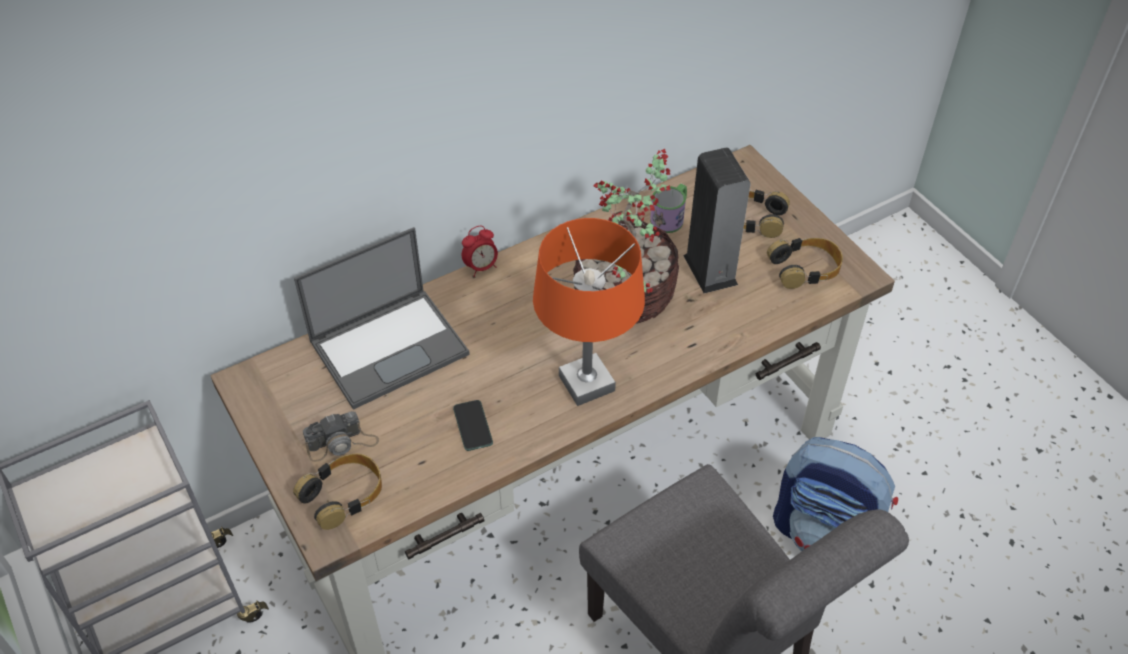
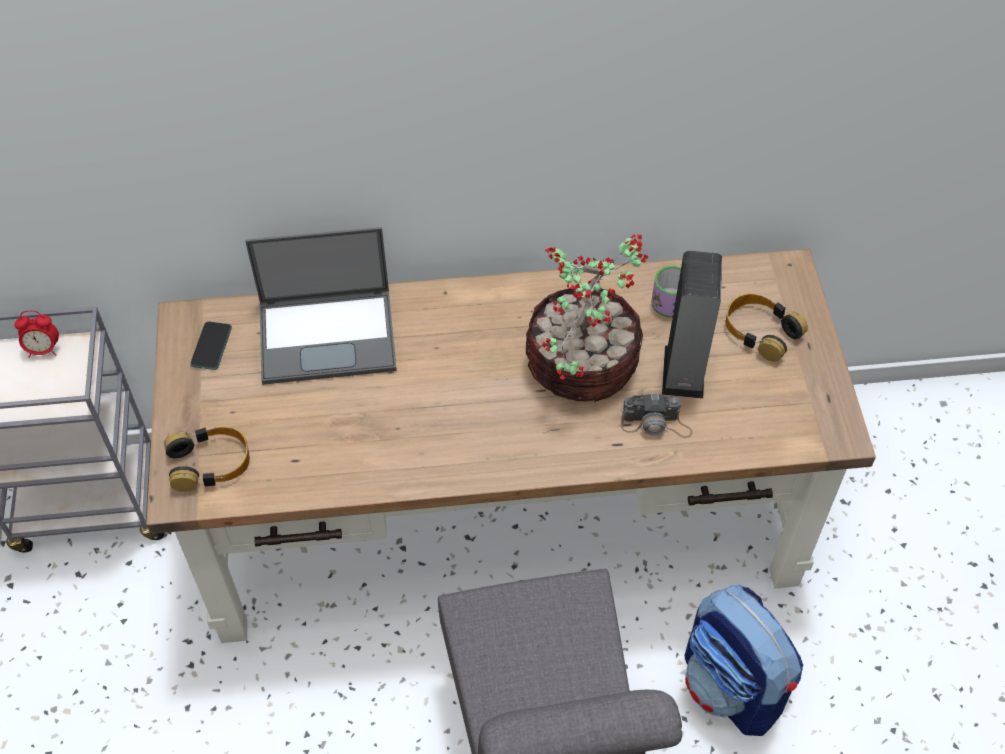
camera: 25 degrees right, 5 degrees up
camera [303,411,379,462] -> camera moved to [621,393,693,438]
phone [453,400,493,451] -> phone moved to [190,322,232,370]
alarm clock [462,226,498,277] -> alarm clock moved to [14,310,59,358]
orange table lamp [533,218,645,406] -> none
headphones [767,238,843,289] -> none

